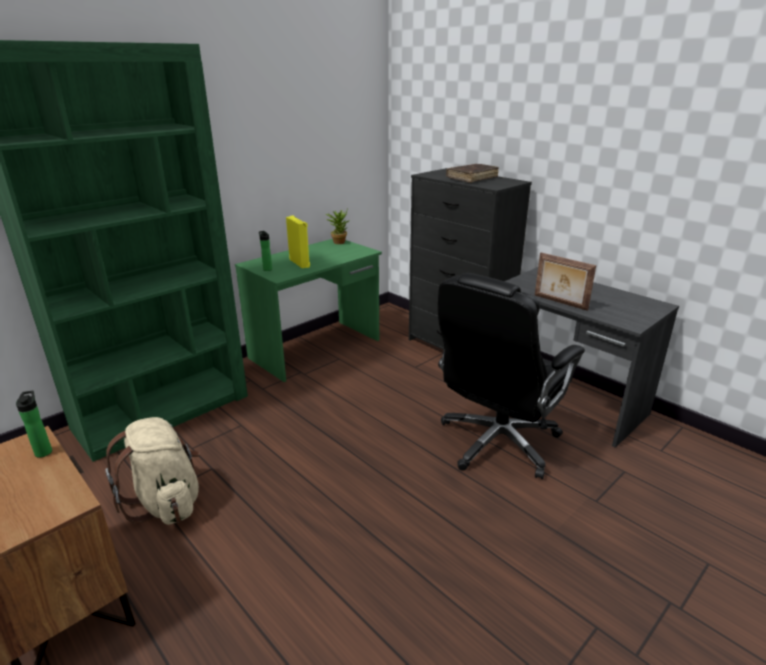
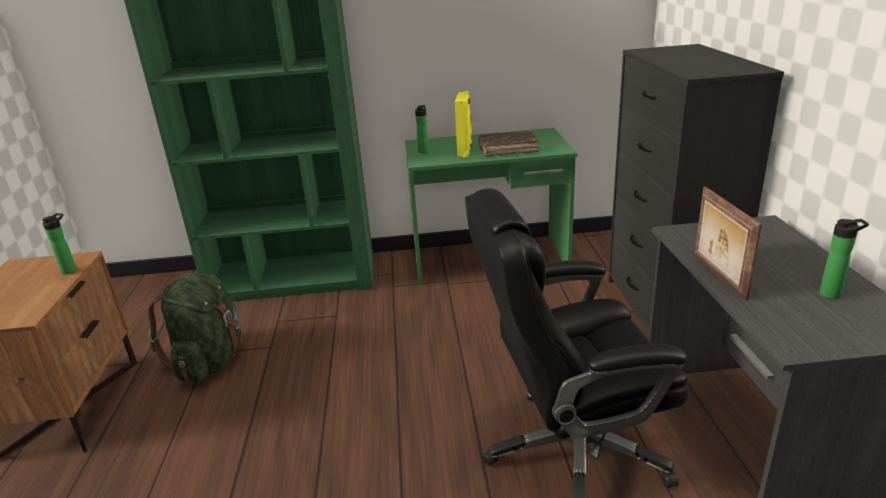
camera: 40 degrees right, 0 degrees up
beige backpack [105,417,200,525] -> green backpack [148,272,241,382]
potted plant [326,210,350,244] -> none
brown book [446,164,499,183] -> brown book moved to [478,131,539,156]
none -> bottle [819,219,869,299]

